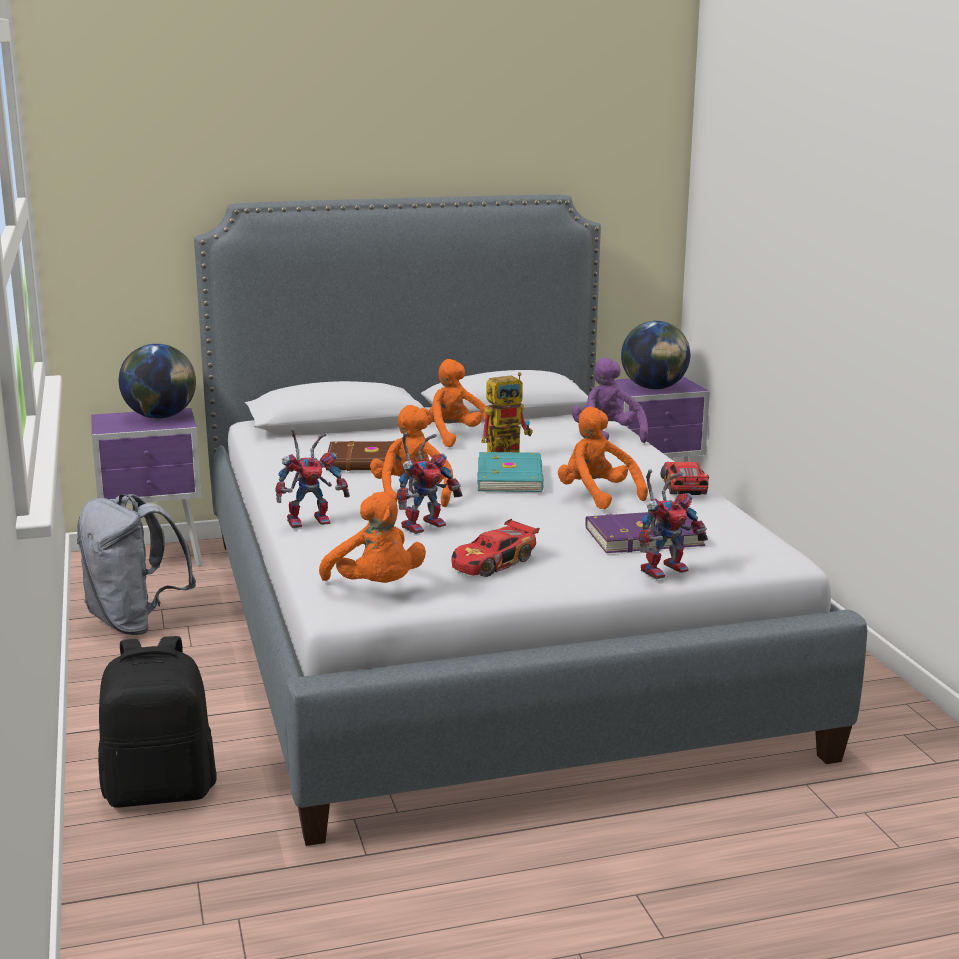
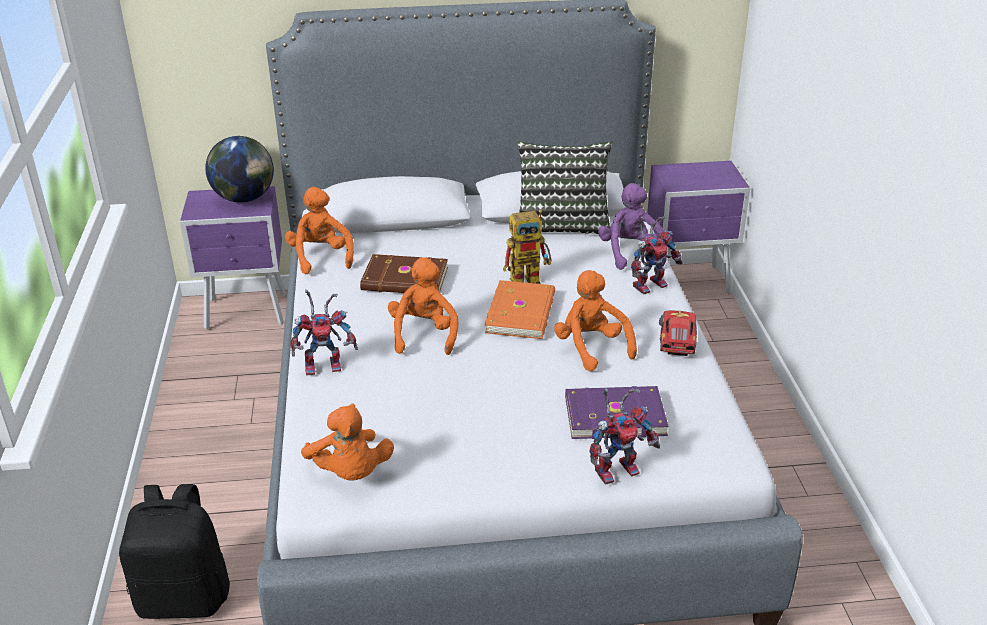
camera: 10 degrees right, 15 degrees up
grey backpack [77,494,196,635] -> none
toy robot [397,432,462,534] -> toy robot moved to [631,216,683,295]
orange plush toy [421,359,492,447] -> orange plush toy moved to [285,187,354,274]
toy car [451,519,540,577] -> none
turquoise book [477,452,544,492] -> orange book [484,280,555,339]
globe [621,321,690,390] -> none
none -> pillow [518,141,613,234]

